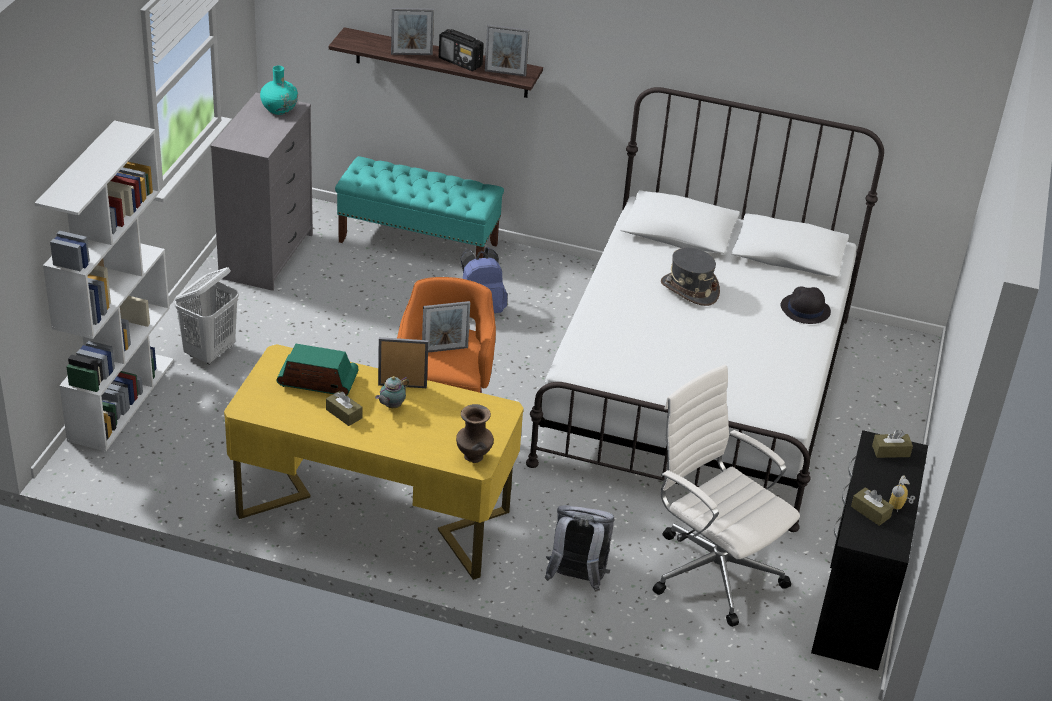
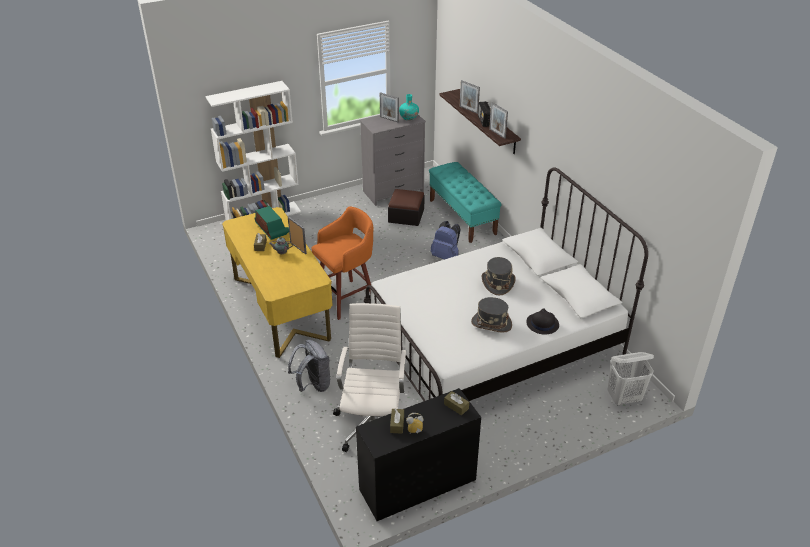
camera: 50 degrees right, 0 degrees up
white laundry basket [175,267,239,365] -> white laundry basket moved to [608,352,654,406]
picture frame [422,301,470,353] -> picture frame moved to [380,92,399,122]
brown vase [456,404,494,463] -> none
none -> ottoman [388,189,425,226]
none -> grey hat [471,297,512,333]

